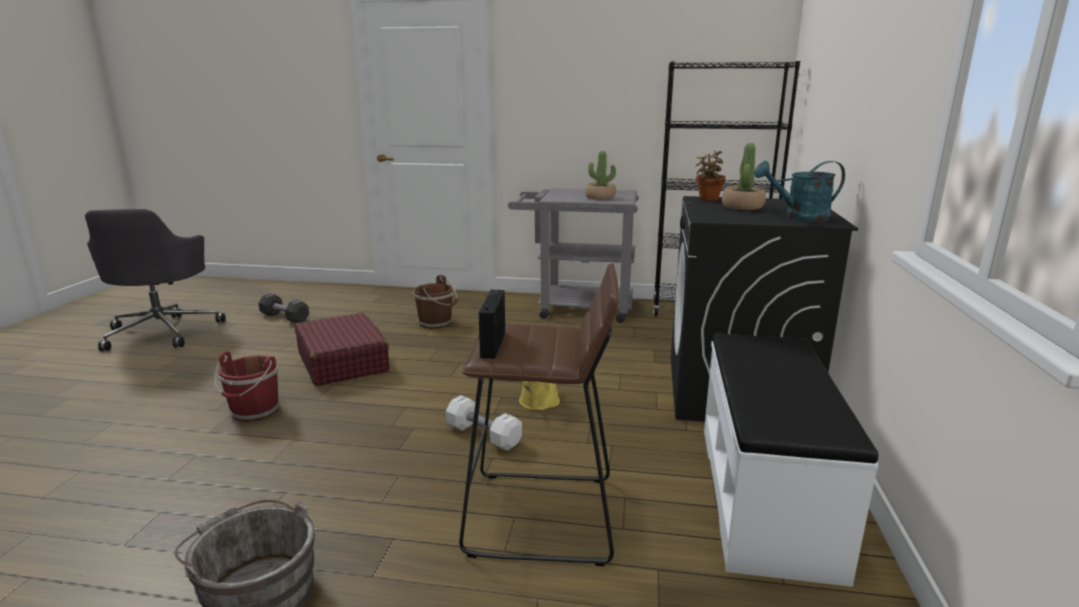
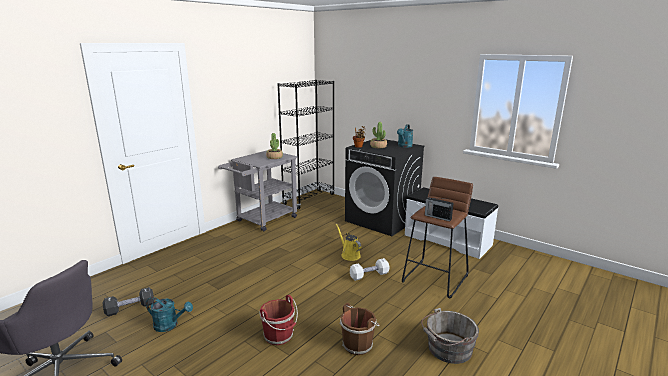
camera: 60 degrees left, 0 degrees up
red suitcase [295,313,389,386] -> none
brown bucket [413,275,458,329] -> brown bucket moved to [339,303,379,355]
none -> turquoise watering can [146,297,193,332]

